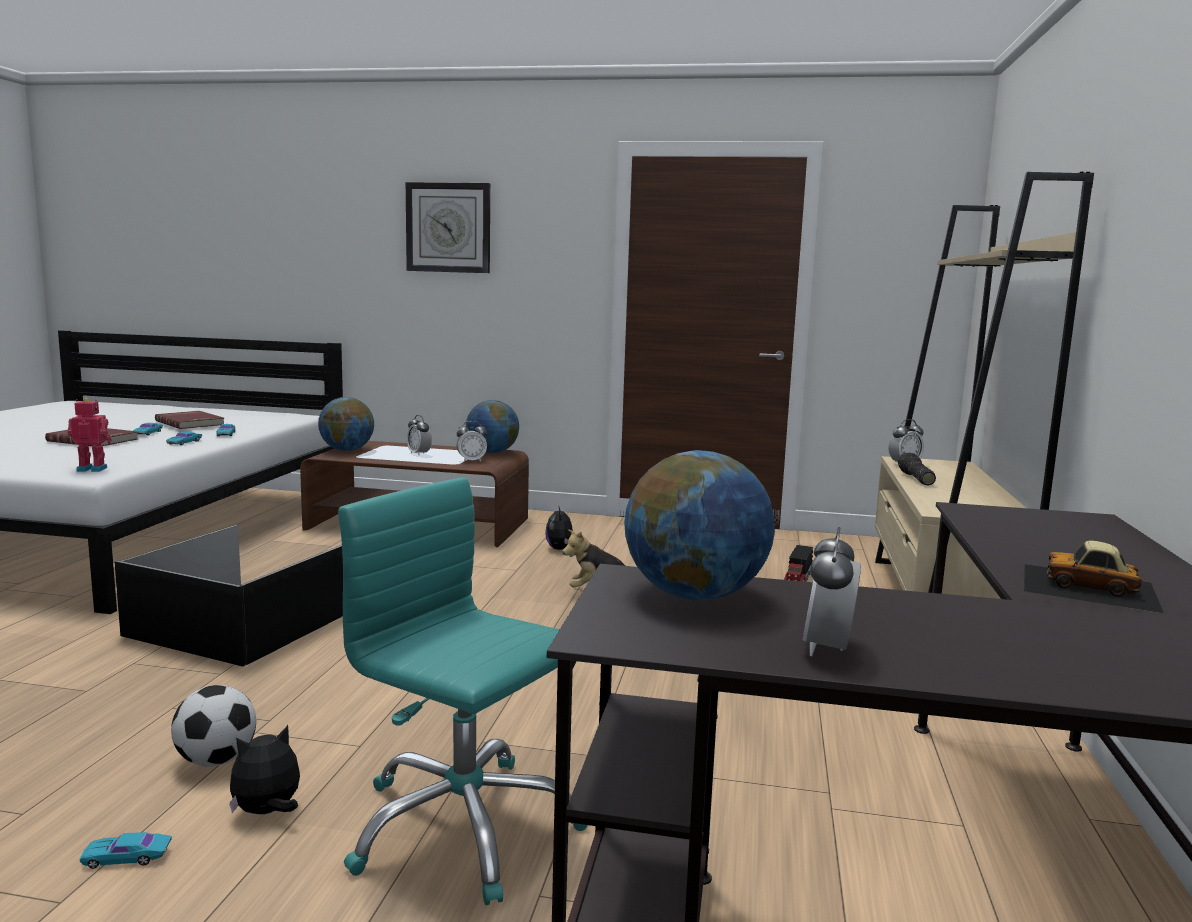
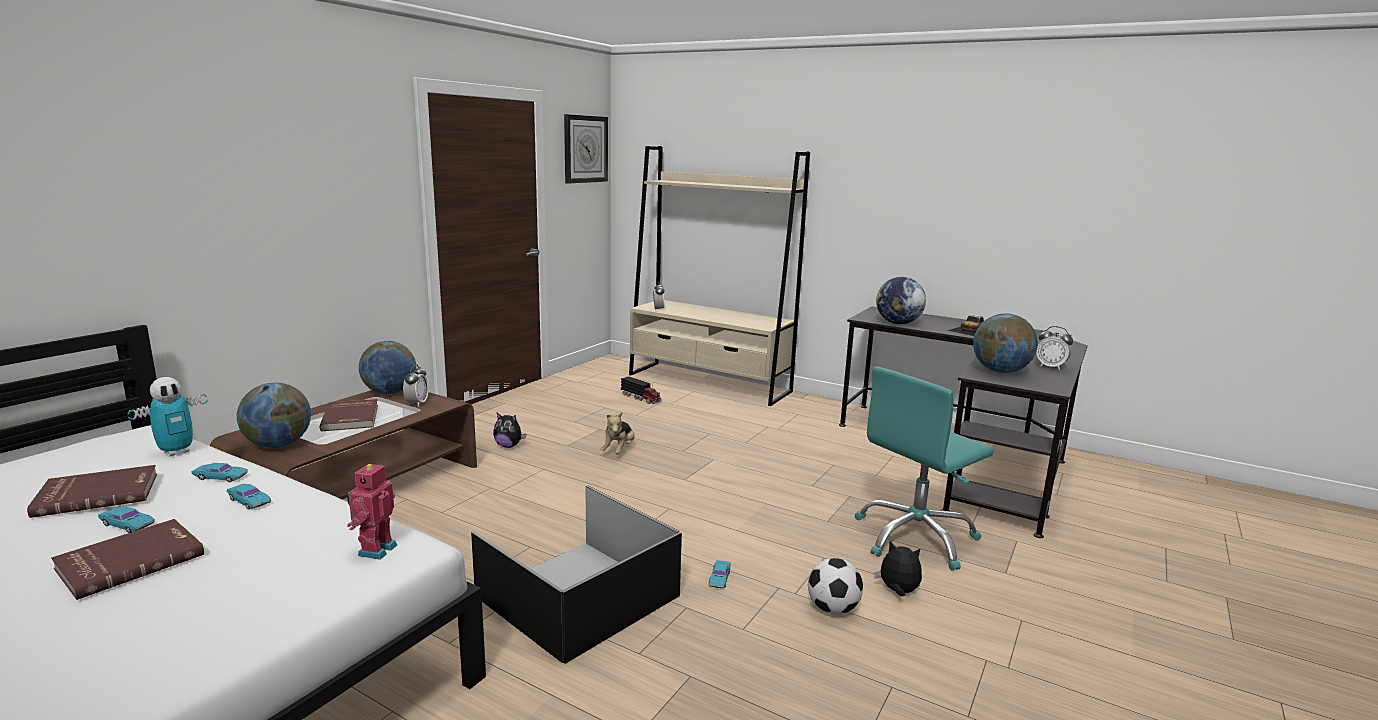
camera: 70 degrees left, 5 degrees up
turquoise toy car [80,832,172,869] -> turquoise toy car moved to [709,560,730,588]
plush toy [229,725,300,814] -> plush toy turned 135 degrees clockwise [874,541,922,596]
wall clock [406,182,490,273] -> wall clock moved to [564,114,608,183]
alarm clock [407,415,432,455] -> red book [319,399,378,431]
flashlight [898,453,936,485] -> none
none -> toy robot [128,377,208,456]
none -> globe [876,277,926,324]

